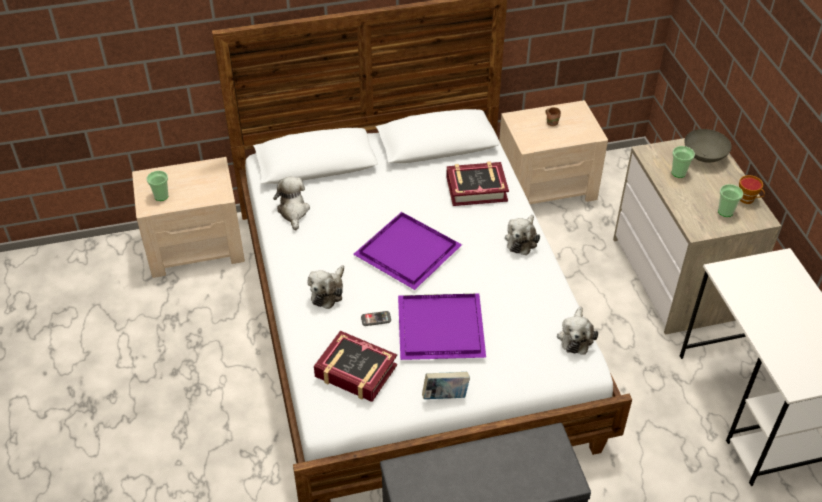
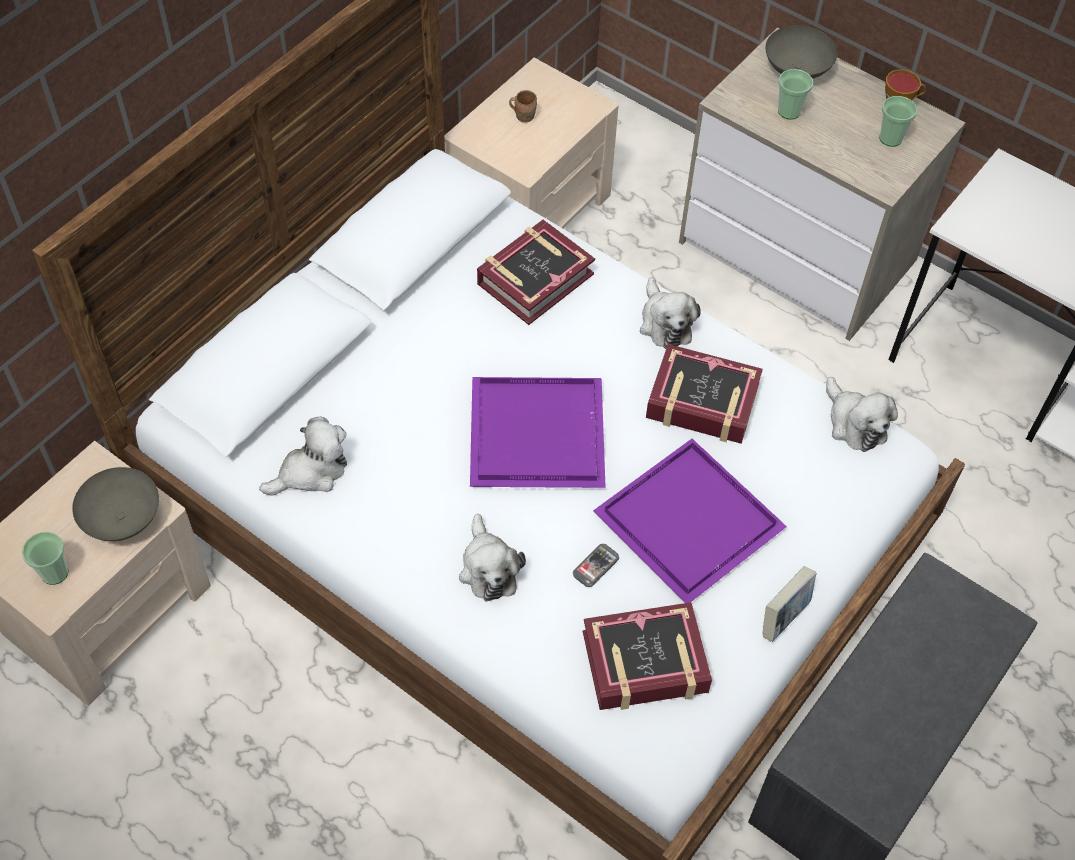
camera: 40 degrees left, 10 degrees up
plush toy [273,177,310,231] -> plush toy turned 105 degrees clockwise [259,417,347,496]
none -> grey bowl [72,467,159,541]
none -> book [646,344,763,444]

